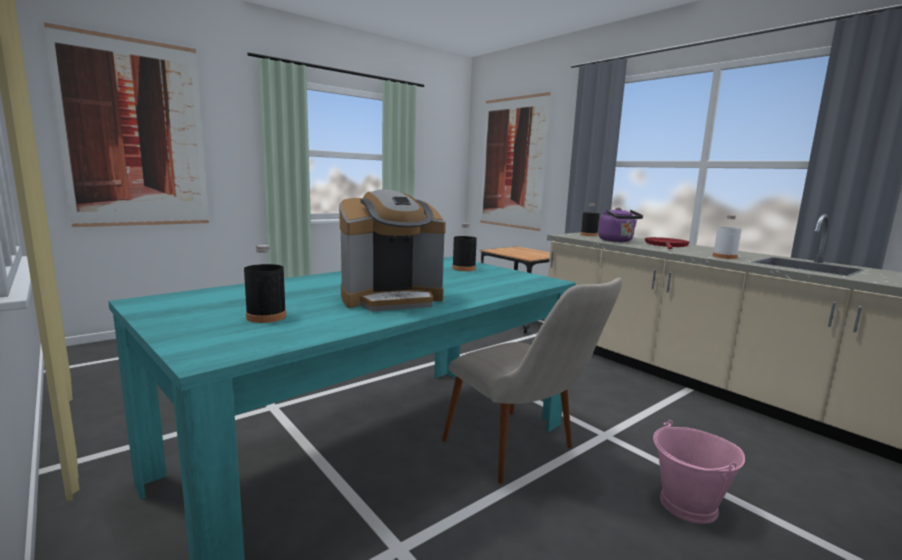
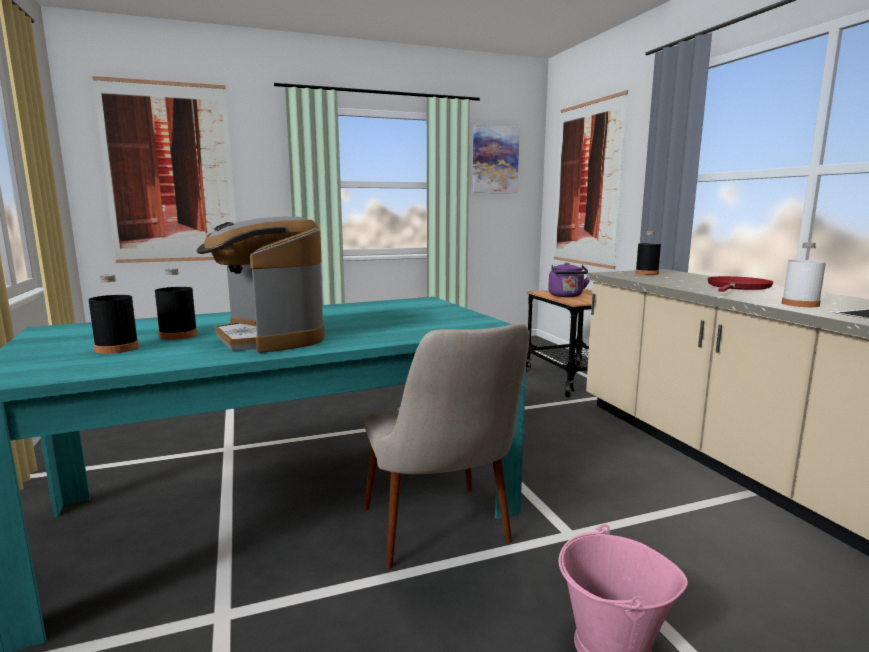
camera: 20 degrees right, 0 degrees up
coffee machine [339,190,446,312] -> coffee machine turned 60 degrees clockwise [196,216,325,353]
black bottle [452,223,477,271] -> black bottle moved to [155,268,198,340]
purple kettle [598,207,643,242] -> purple kettle moved to [548,262,590,297]
none -> picture [473,125,520,193]

